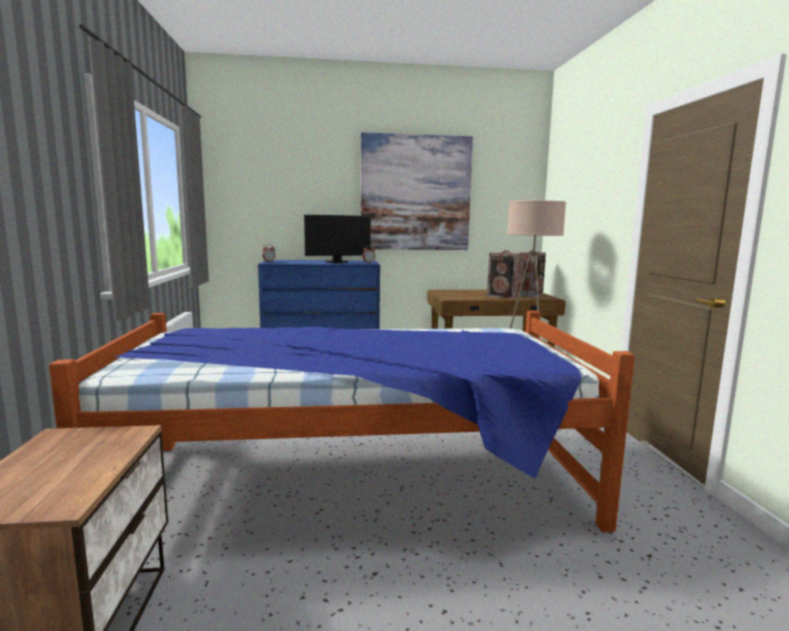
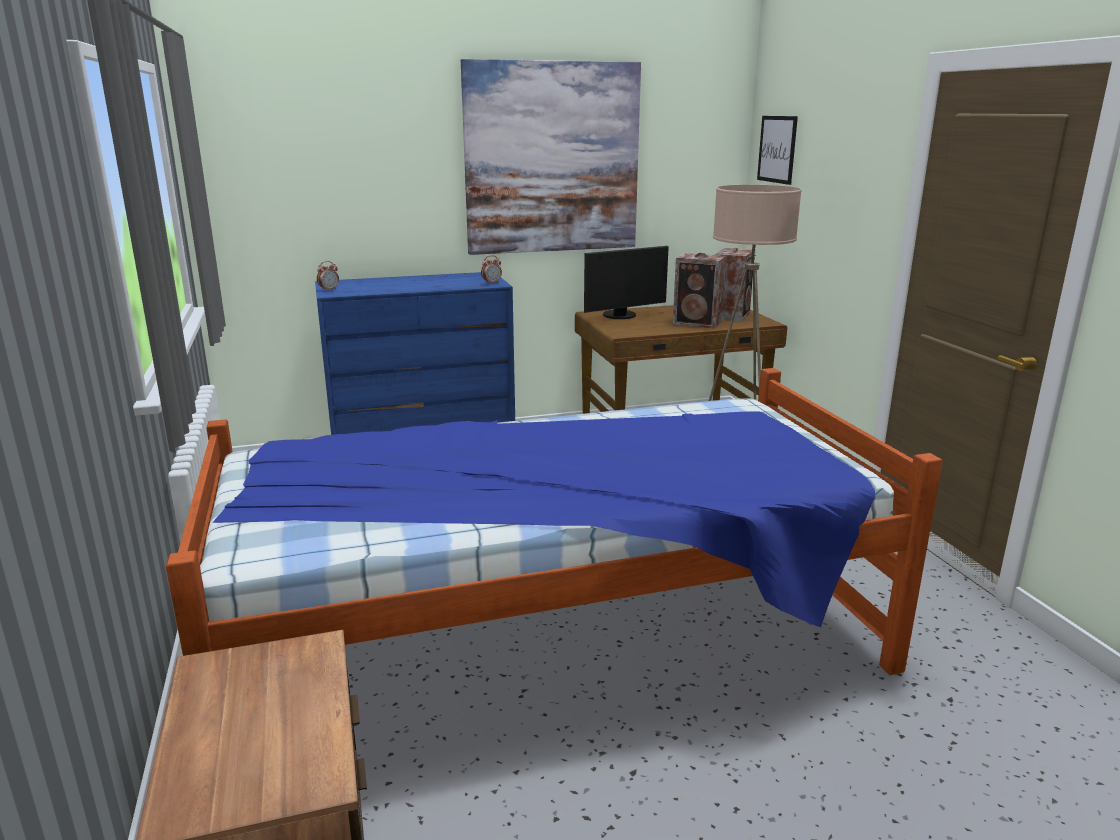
camera: 10 degrees left, 10 degrees up
monitor [304,215,371,263] -> monitor moved to [584,246,669,319]
none -> picture [757,116,798,185]

